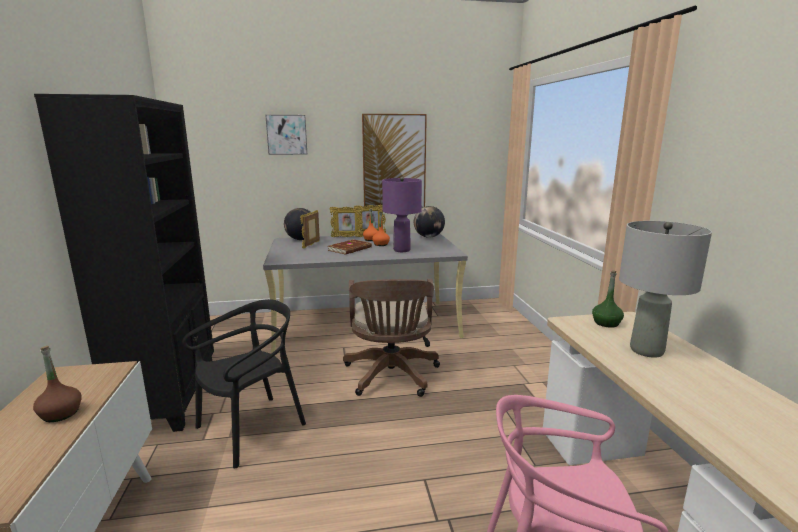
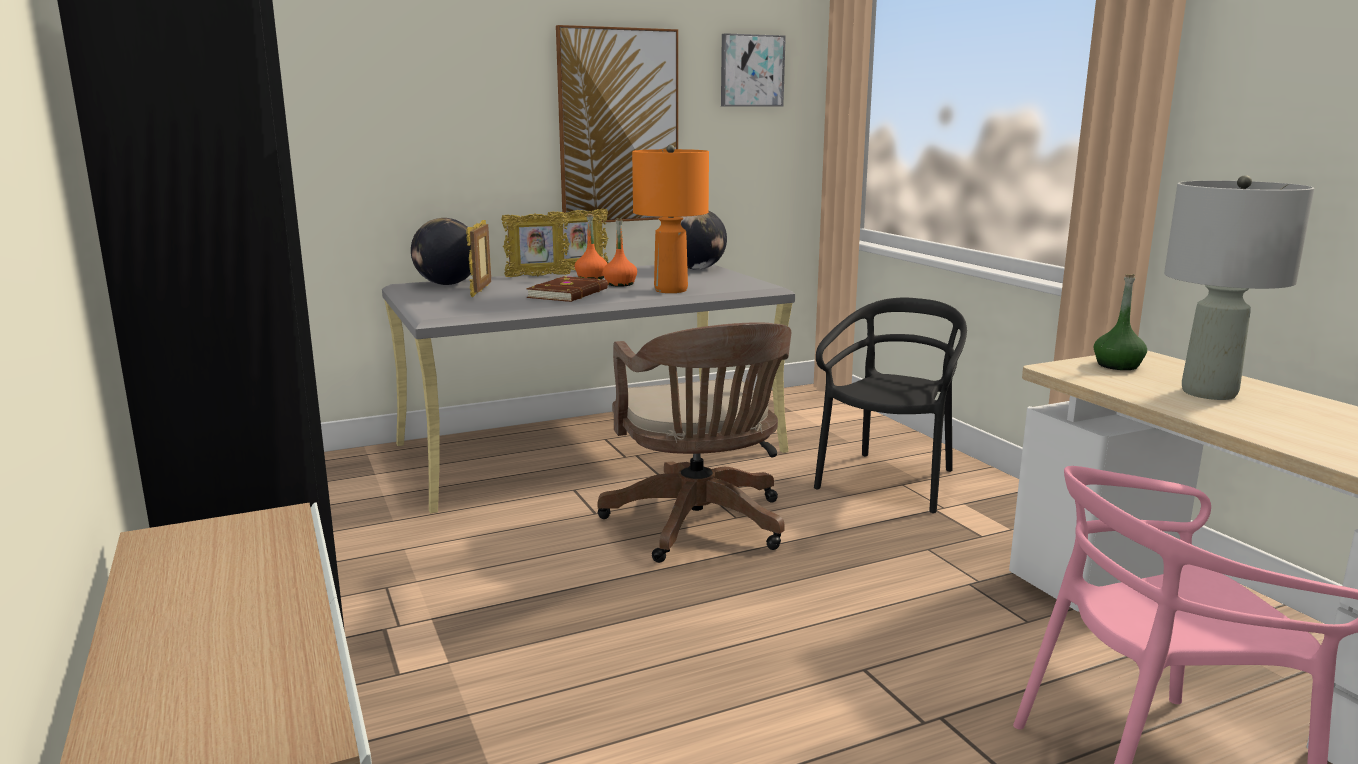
camera: 15 degrees left, 0 degrees up
brown bottle [33,346,82,422] -> none
black chair [182,299,306,468] -> black chair moved to [814,298,967,513]
picture [265,115,307,155] -> picture moved to [721,33,786,107]
purple table lamp [382,177,422,252] -> orange table lamp [632,145,709,293]

